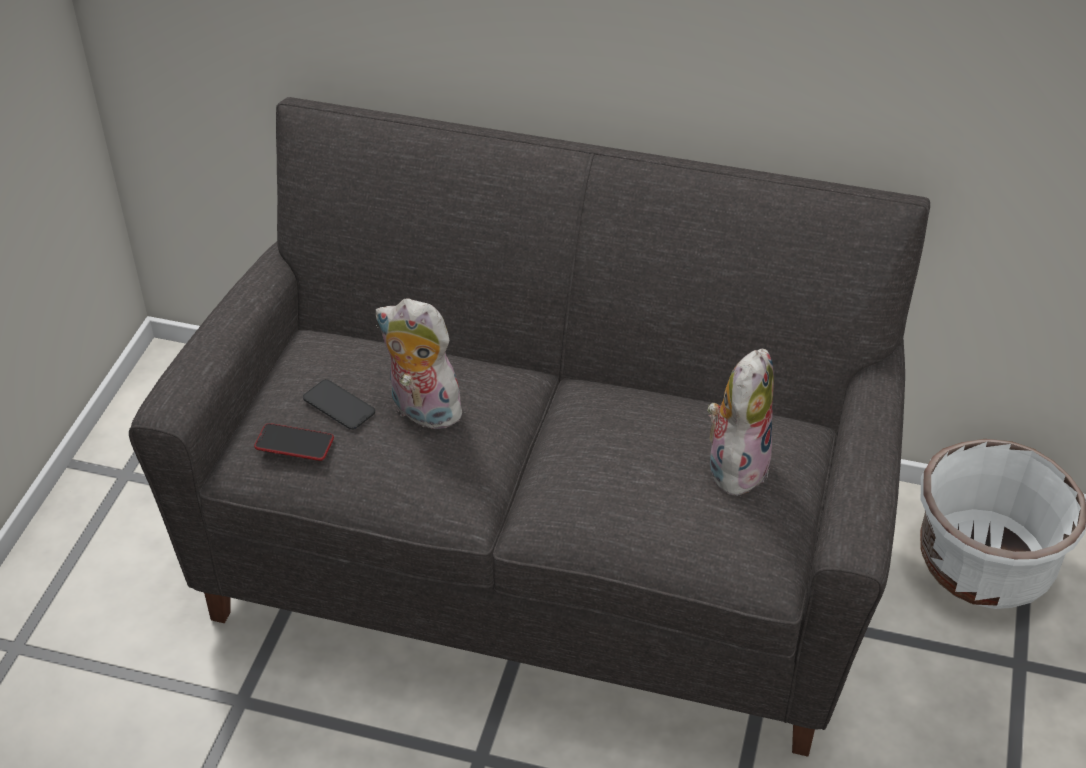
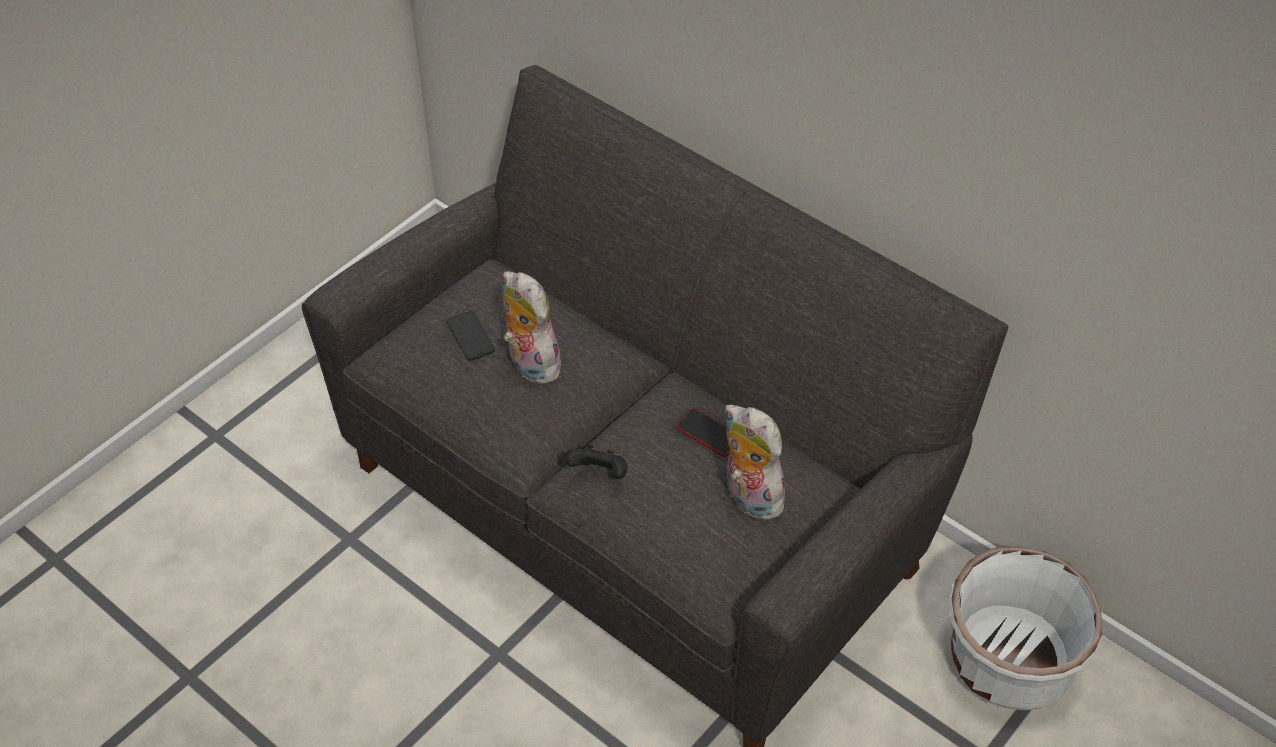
camera: 25 degrees right, 5 degrees up
phone [254,423,334,461] -> phone moved to [676,408,730,457]
plush toy [707,349,774,500] -> plush toy turned 90 degrees counterclockwise [724,405,786,520]
none -> black game controller [566,445,627,479]

